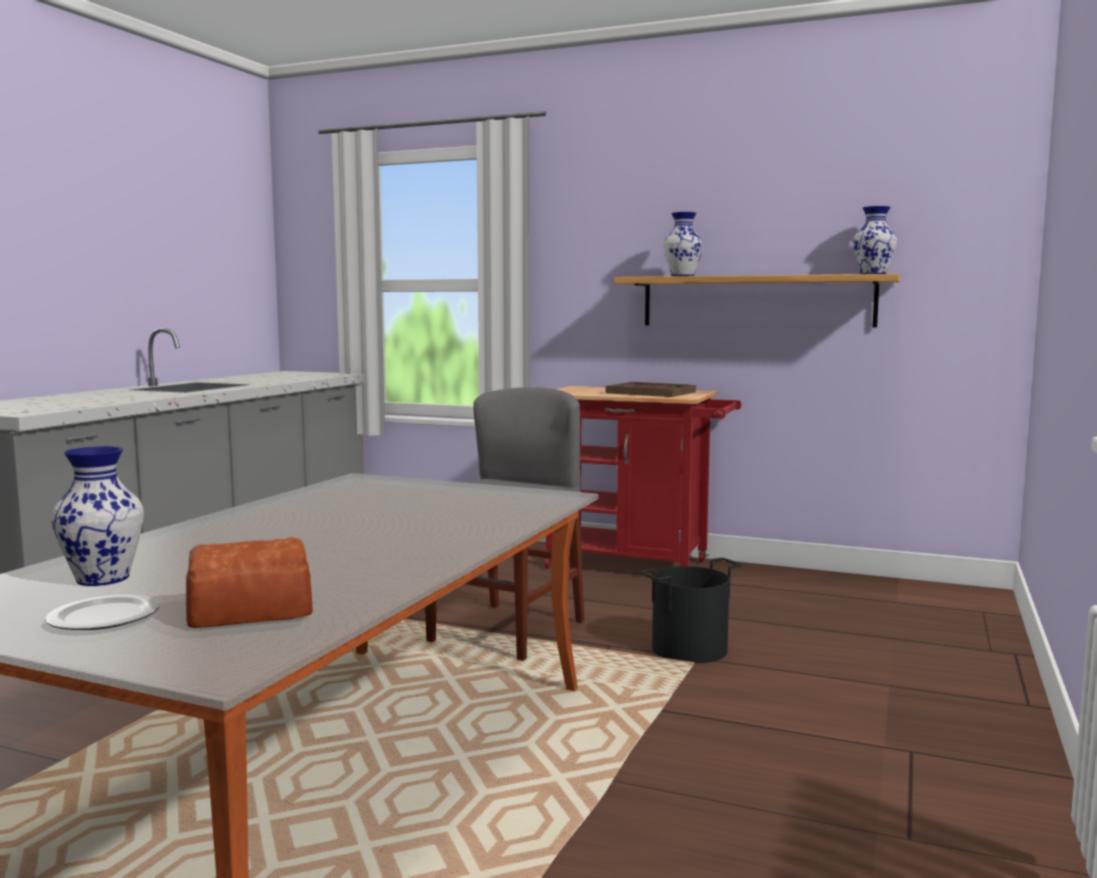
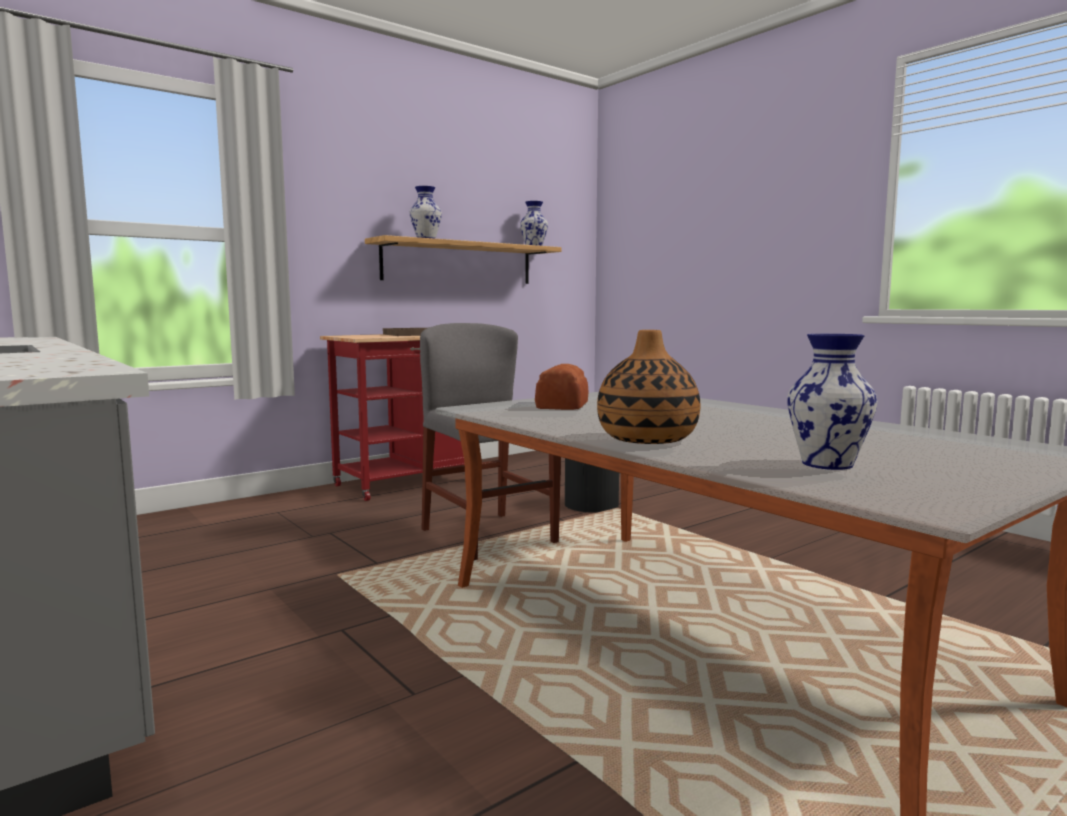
camera: 60 degrees left, 0 degrees up
plate [45,594,160,630] -> none
bread [186,537,313,628] -> bread moved to [535,364,589,410]
none -> vase [597,330,700,444]

